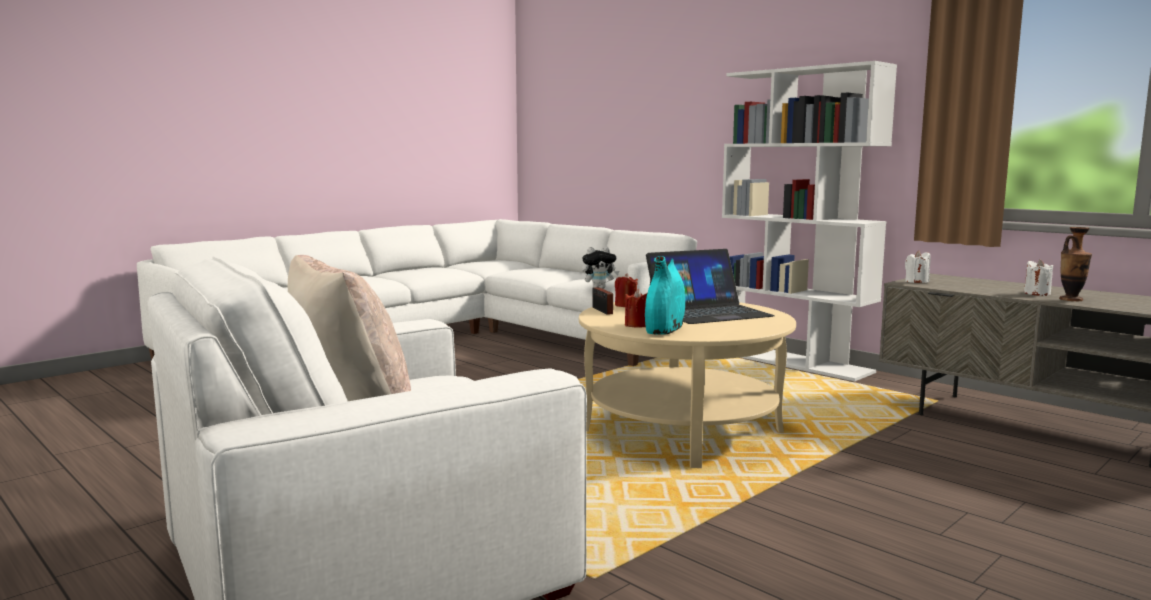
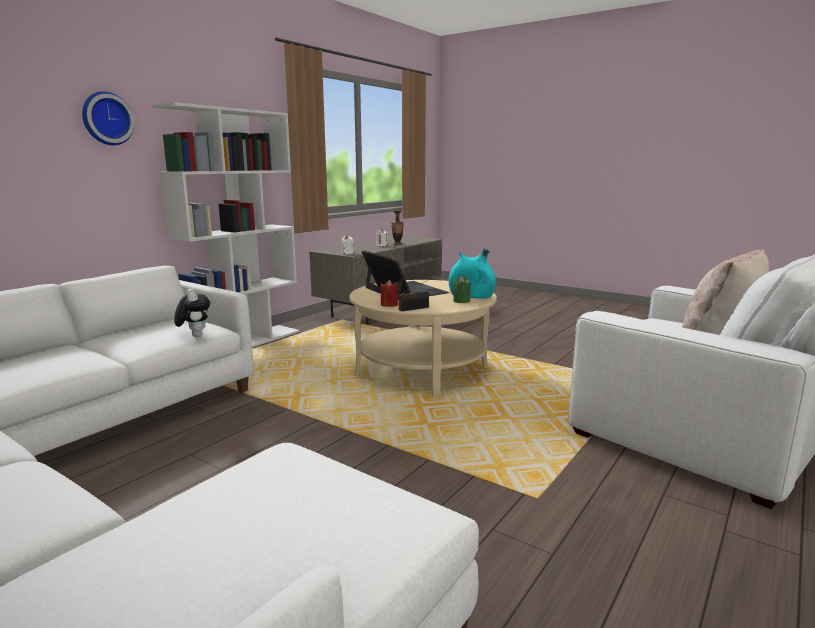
camera: 100 degrees left, 5 degrees up
red candle [625,289,647,328] -> green candle [453,276,471,303]
none -> wall clock [82,91,134,145]

